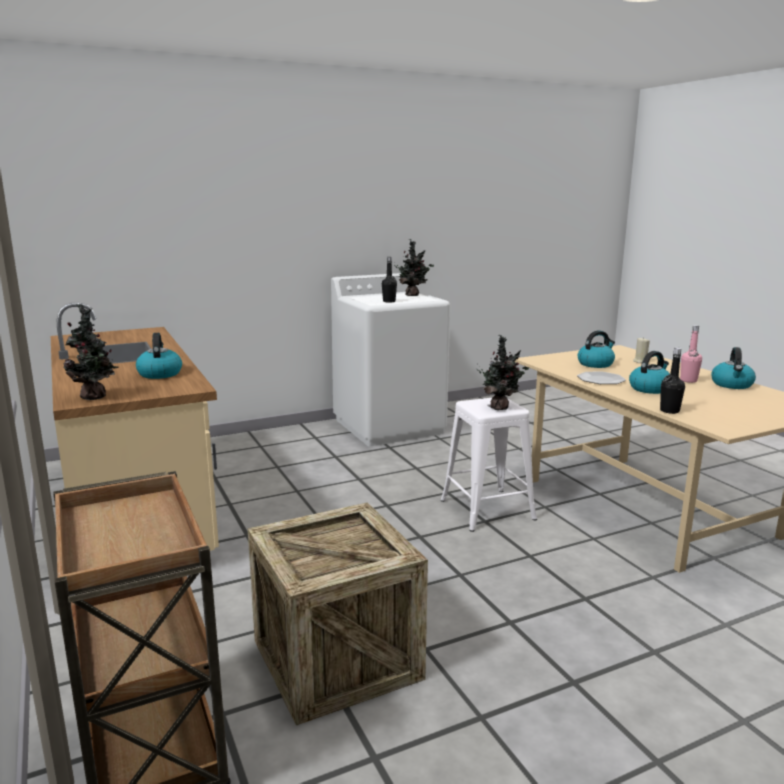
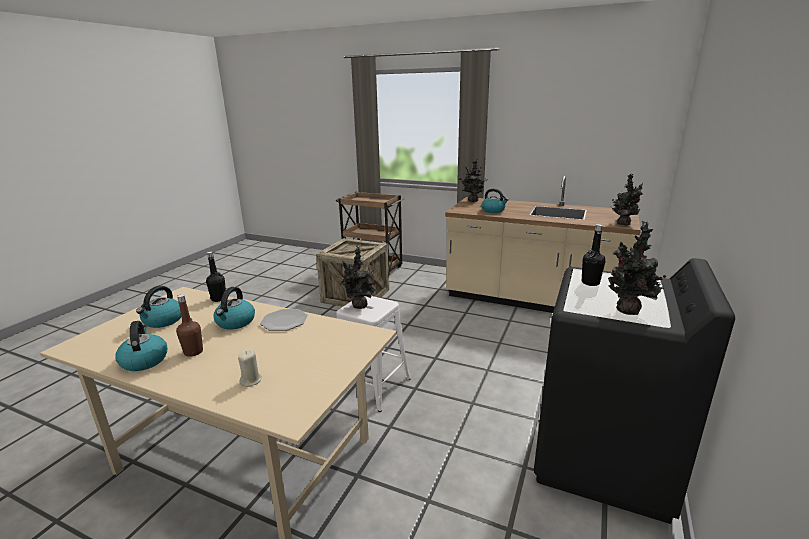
camera: 140 degrees right, 5 degrees up
white washing machine [331,273,450,447] -> black washing machine [534,258,735,524]
kettle [578,330,615,368] -> kettle moved to [136,286,181,328]
pink bottle [680,325,702,383] -> brown bottle [176,294,203,357]
none -> potted plant [611,174,643,226]

